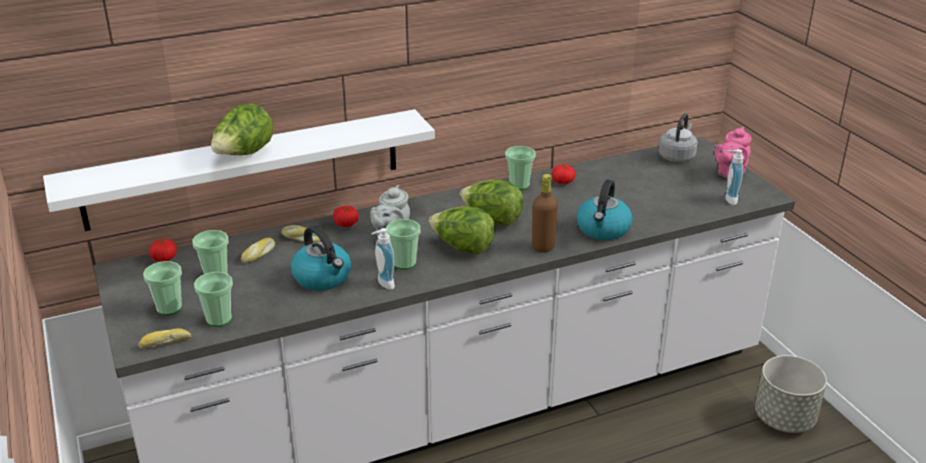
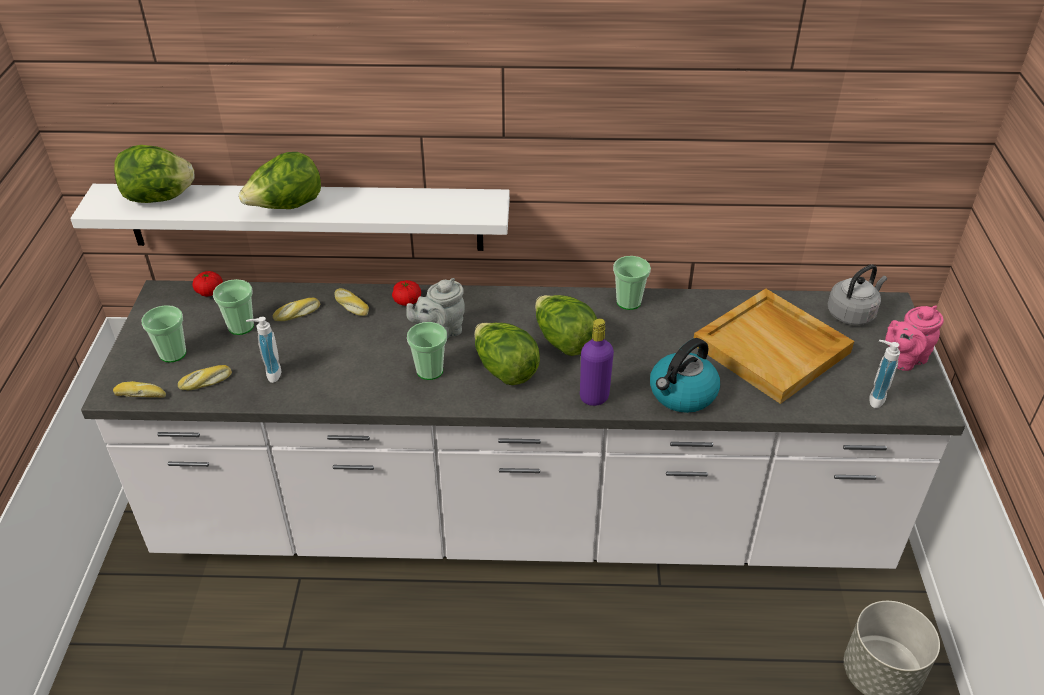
camera: 25 degrees right, 10 degrees up
cup [194,272,233,327] -> bread [178,365,232,390]
kettle [291,225,351,290] -> none
soap dispenser [371,228,395,289] -> soap dispenser moved to [246,317,282,383]
brown bottle [532,174,558,253] -> purple bottle [580,318,614,406]
tomato [552,164,575,184] -> none
none -> lettuce [114,145,195,203]
none -> beige tray [694,288,854,404]

